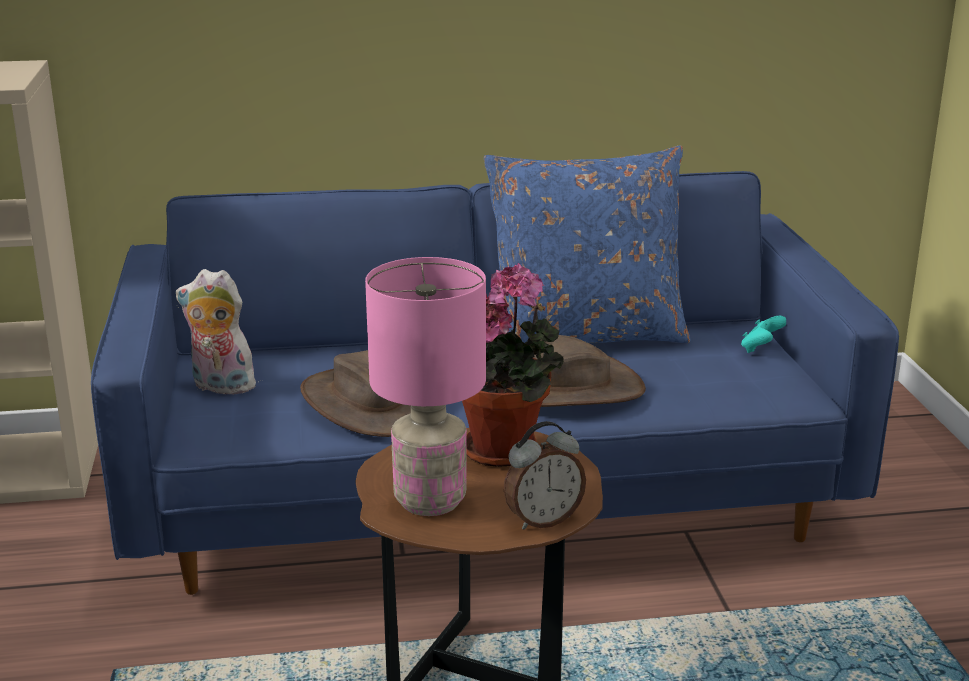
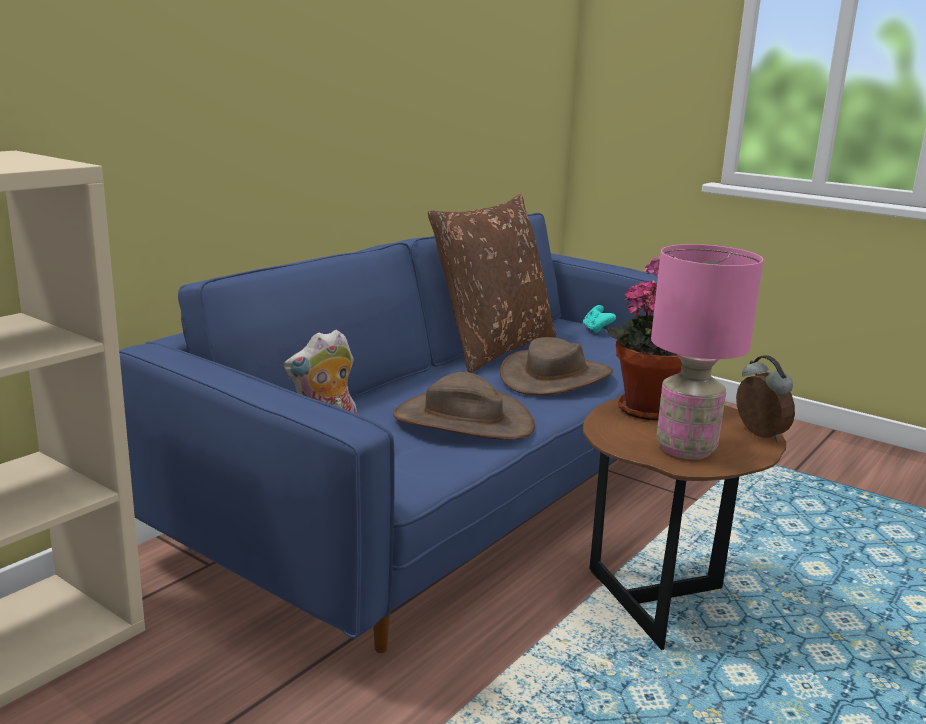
camera: 45 degrees left, 5 degrees down
blue pillow [484,146,691,343] -> brown pillow [428,194,557,373]
alarm clock [504,421,586,530] -> alarm clock turned 45 degrees counterclockwise [736,355,795,442]

